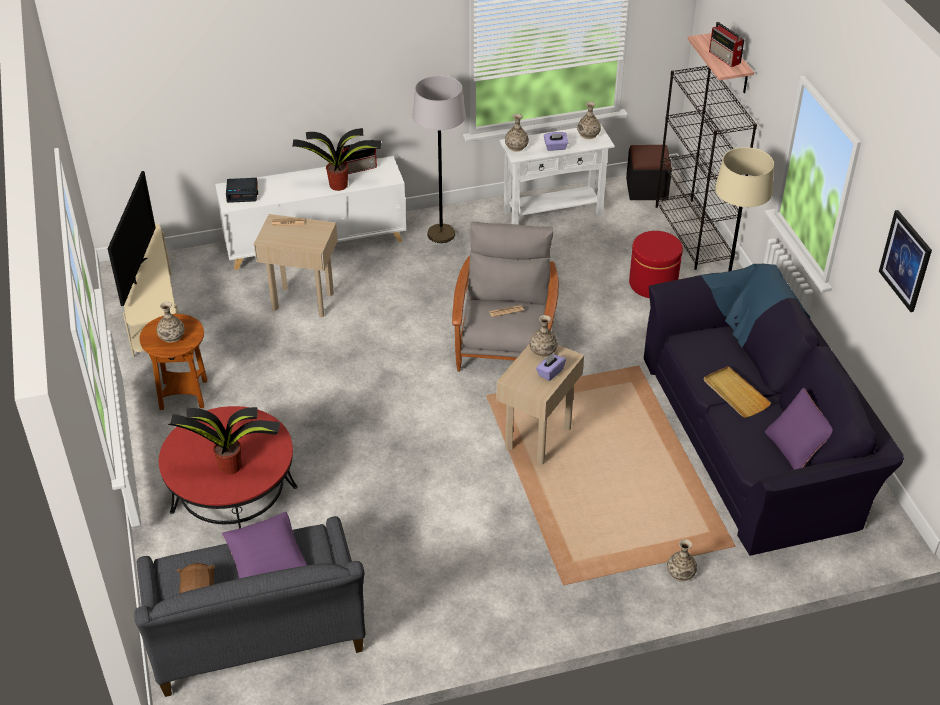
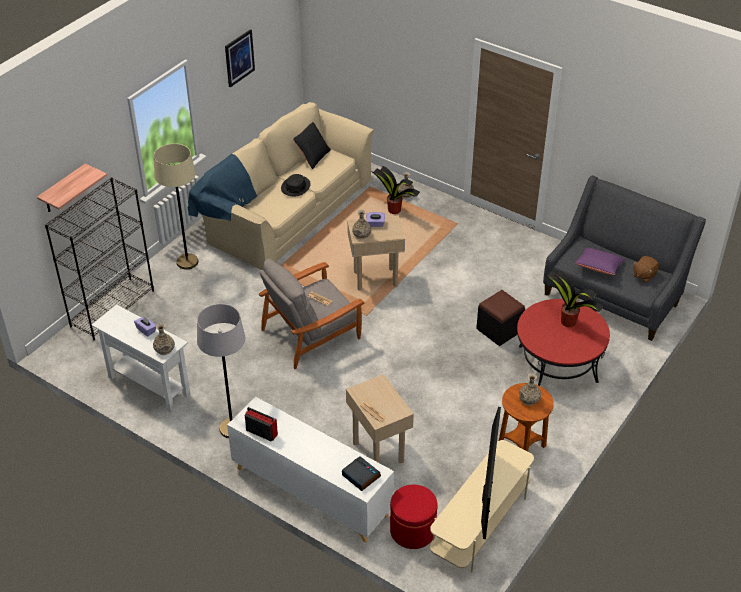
camera: 130 degrees left, 0 degrees up
television [108,171,156,306] -> television turned 135 degrees clockwise [481,407,501,539]
potted plant [293,128,381,191] -> potted plant moved to [371,166,420,214]
vase [577,102,601,139] -> none
black ottoman [626,145,672,200] -> black ottoman moved to [476,290,525,346]
red ottoman [629,231,683,298] -> red ottoman moved to [390,485,438,549]
black sofa [644,264,904,556] -> beige sofa [188,102,373,270]
beige tray [704,366,771,418] -> black hat [281,174,311,196]
radio [709,22,744,67] -> none
purple pillow [765,388,832,470] -> black pillow [293,122,331,169]

